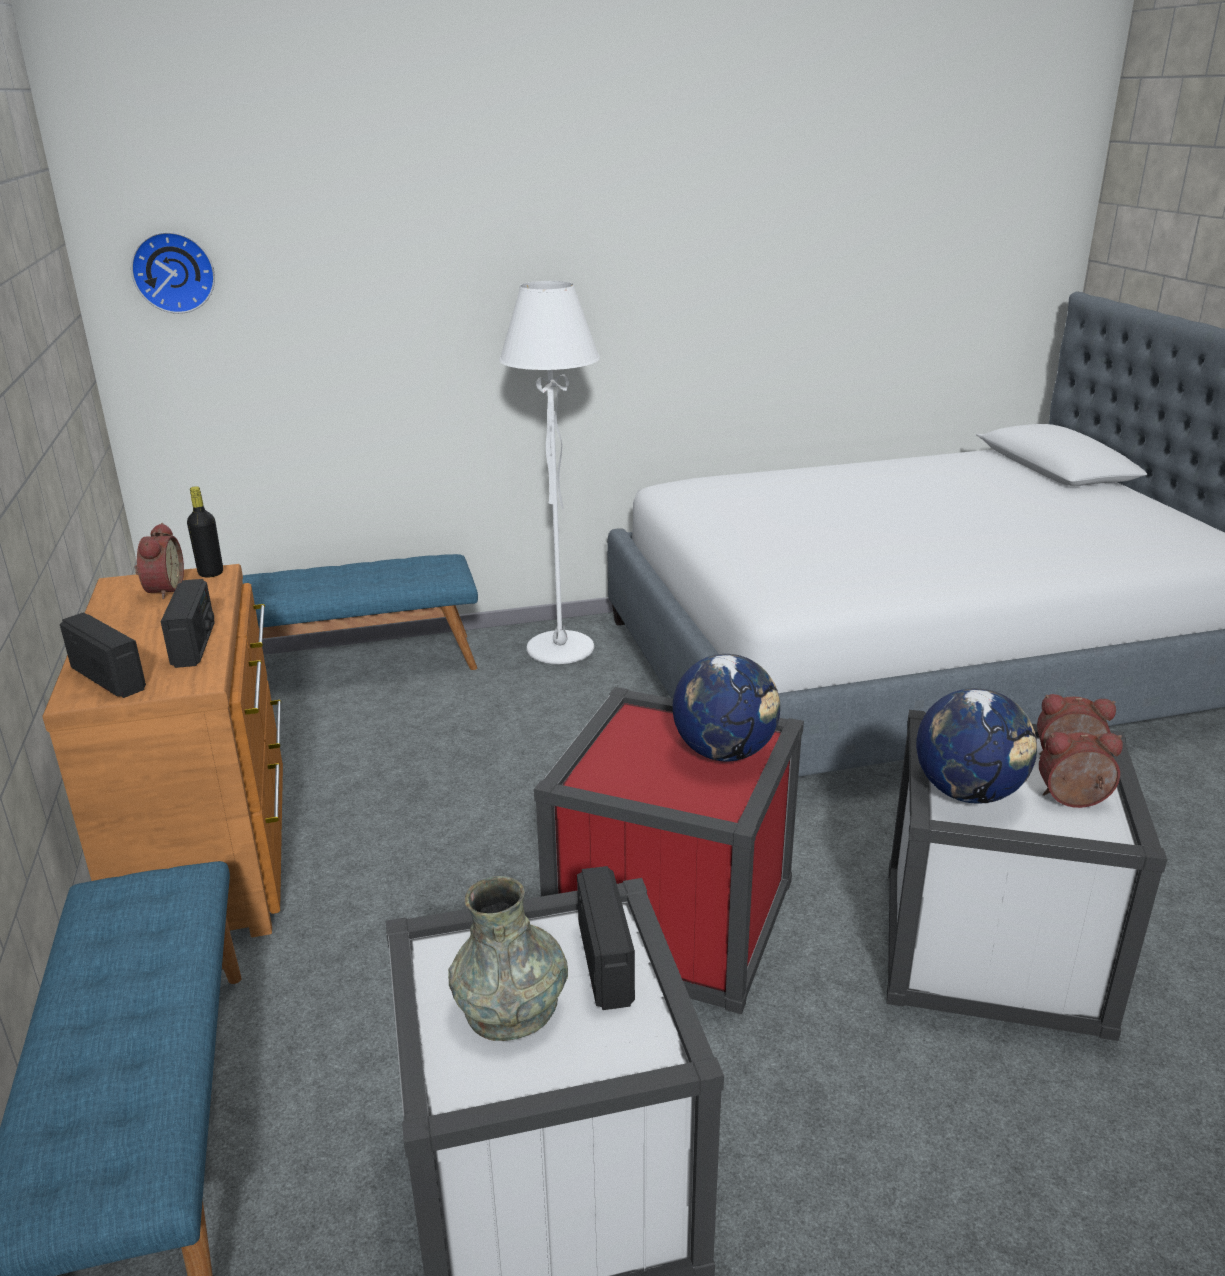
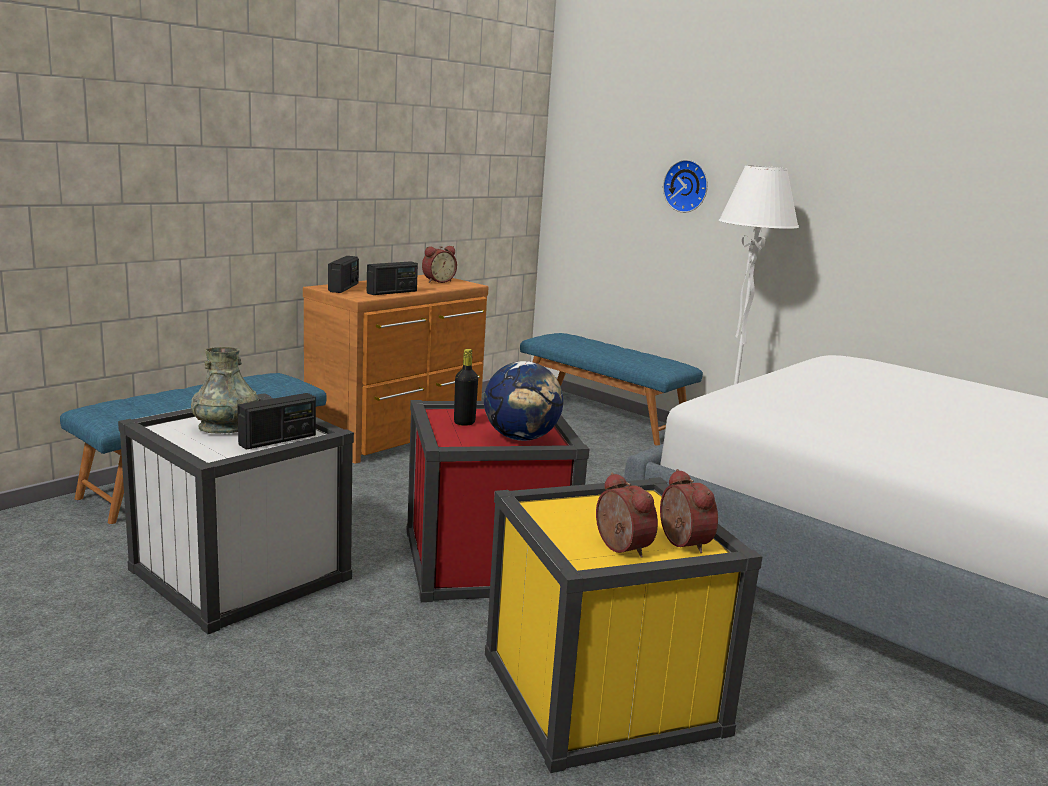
camera: 55 degrees right, 10 degrees down
wall clock [131,232,215,314] -> wall clock moved to [663,160,708,213]
black bottle [187,486,223,578] -> black bottle moved to [454,349,478,426]
white storage box [887,710,1167,1041] -> yellow storage box [485,477,763,773]
globe [916,688,1037,804] -> none

